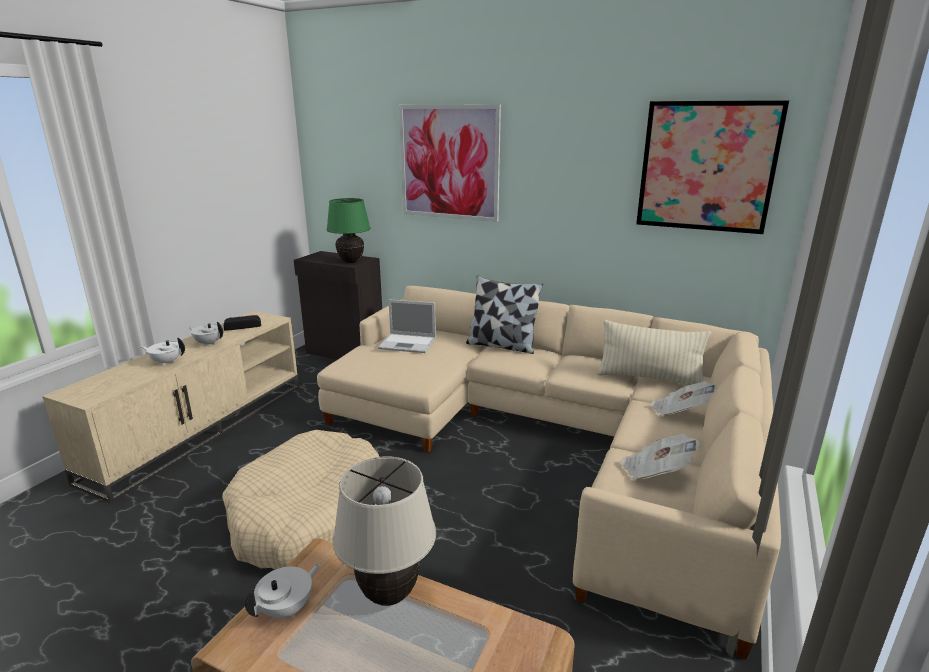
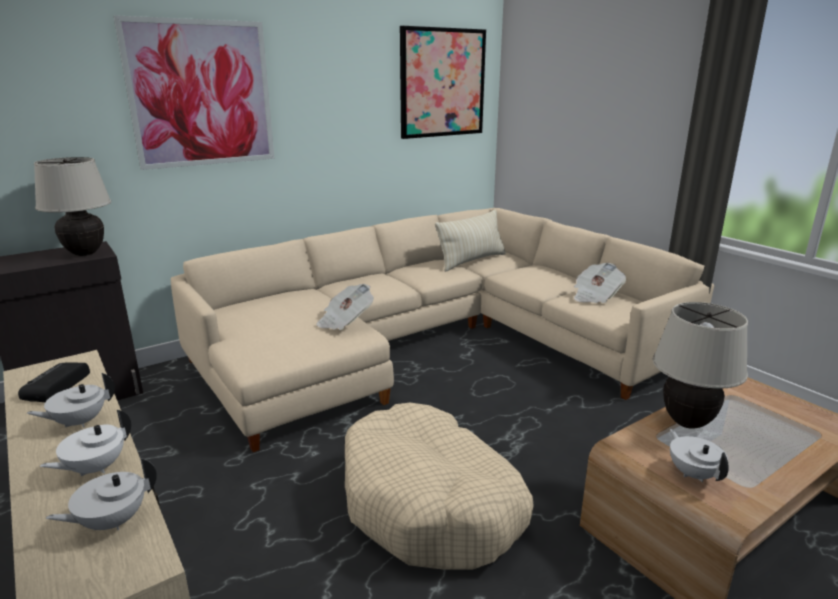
camera: 60 degrees left, 0 degrees up
green table lamp [326,198,371,263] -> beige table lamp [34,157,111,256]
laptop [378,299,436,353] -> none
pillow [466,276,543,354] -> none
newspaper [651,382,717,416] -> newspaper moved to [316,284,374,330]
none -> white teapot [46,458,157,530]

